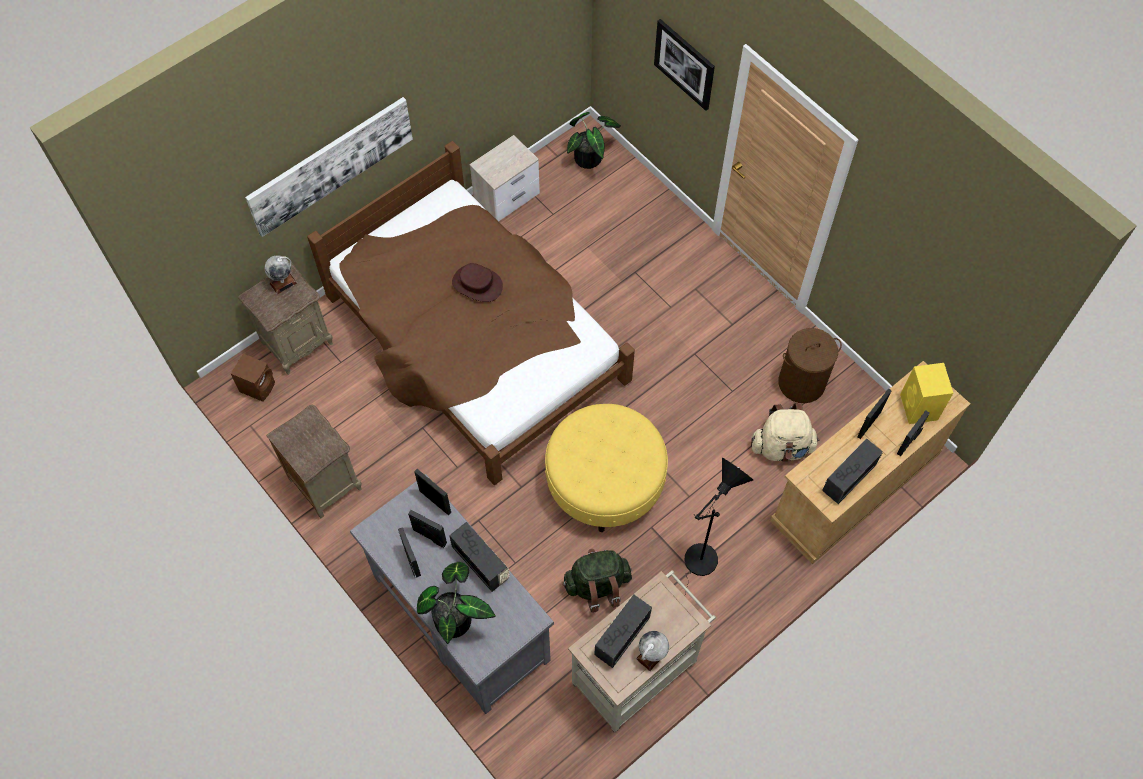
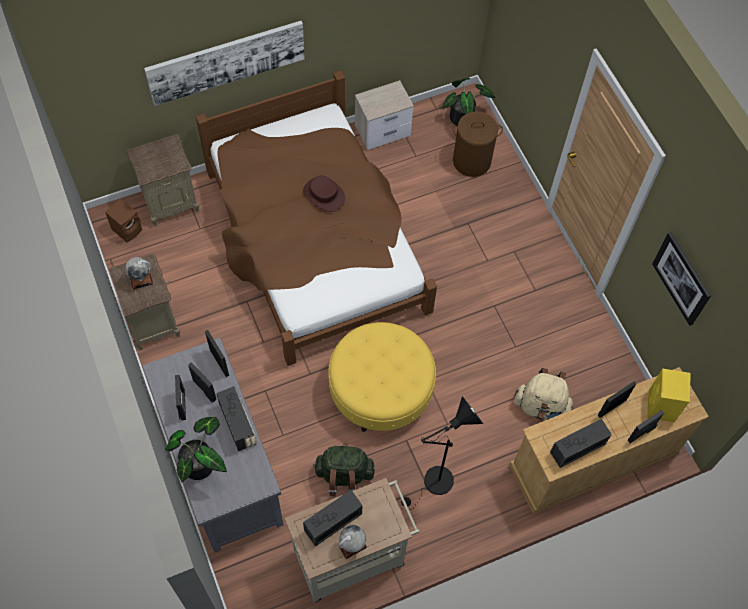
camera: 15 degrees right, 0 degrees up
globe [265,255,297,294] -> globe moved to [125,257,153,290]
picture [654,19,715,111] -> picture moved to [652,232,711,326]
brown laundry basket [778,328,842,403] -> brown laundry basket moved to [453,111,503,177]

